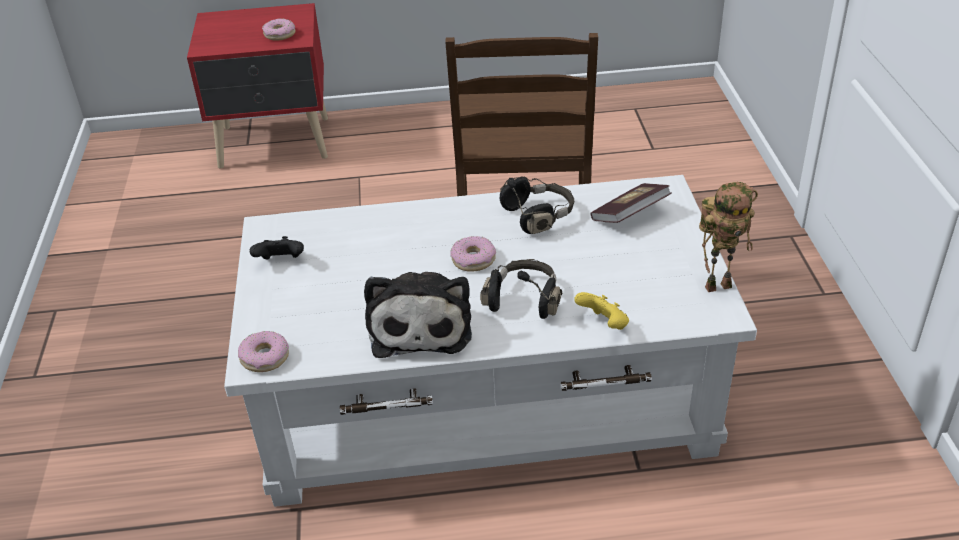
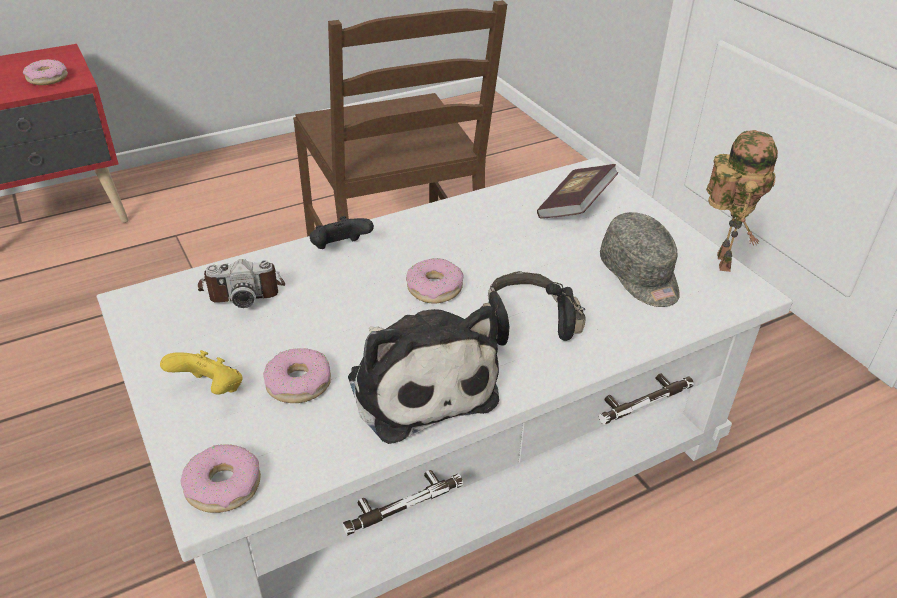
camera: 25 degrees left, 0 degrees up
black game controller [250,236,304,260] -> black game controller moved to [310,216,374,249]
black headphones [500,177,574,234] -> none
yellow game controller [574,292,629,330] -> yellow game controller moved to [160,350,243,395]
toy robot [699,182,758,292] -> toy robot turned 45 degrees counterclockwise [706,130,778,272]
none -> camera [198,259,285,308]
none -> donut [263,348,331,403]
none -> grey cap [600,212,680,307]

